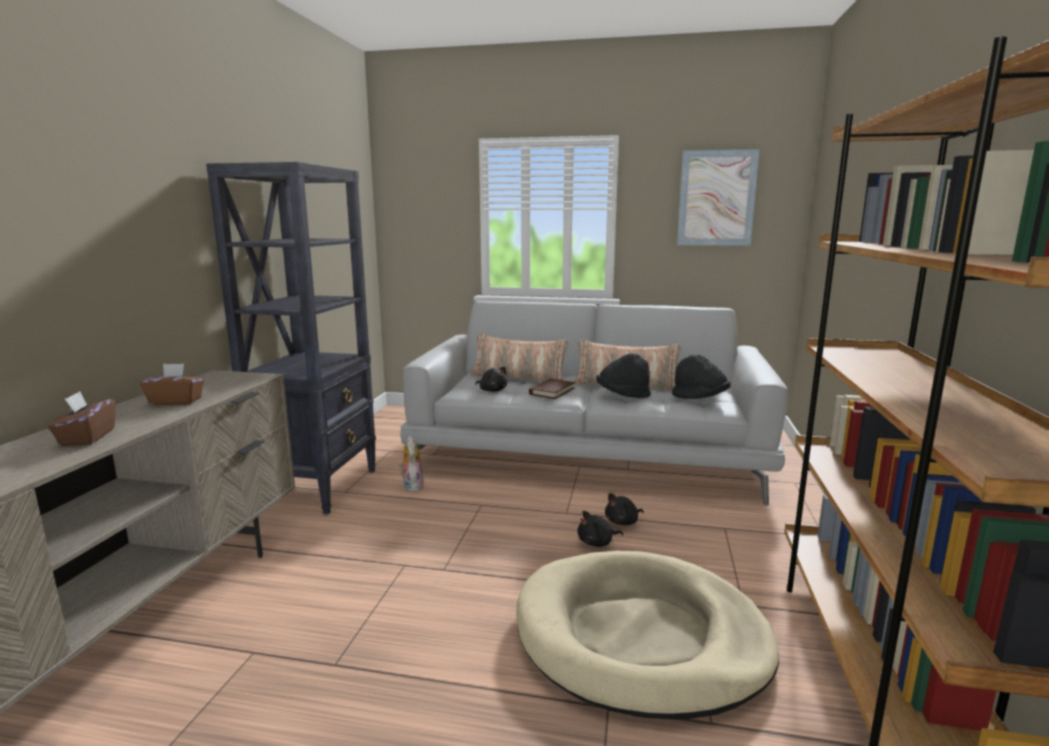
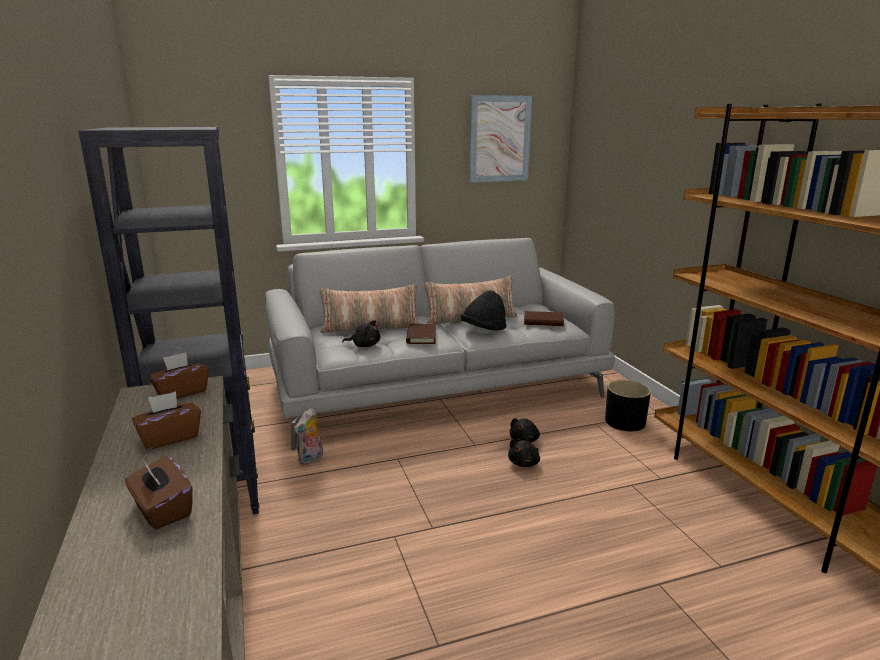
camera: 30 degrees left, 5 degrees up
plush toy [399,436,424,492] -> plush toy turned 105 degrees counterclockwise [294,408,323,465]
beige dog bed [516,551,779,719] -> none
black hat [672,354,730,399] -> brown book [524,311,564,326]
none -> brown tissue box [148,352,209,399]
none -> black planter [605,380,651,431]

